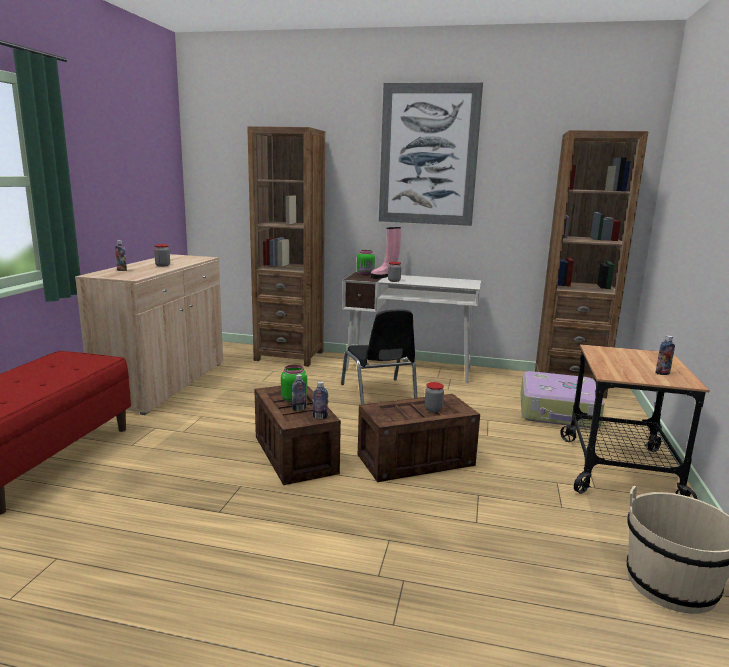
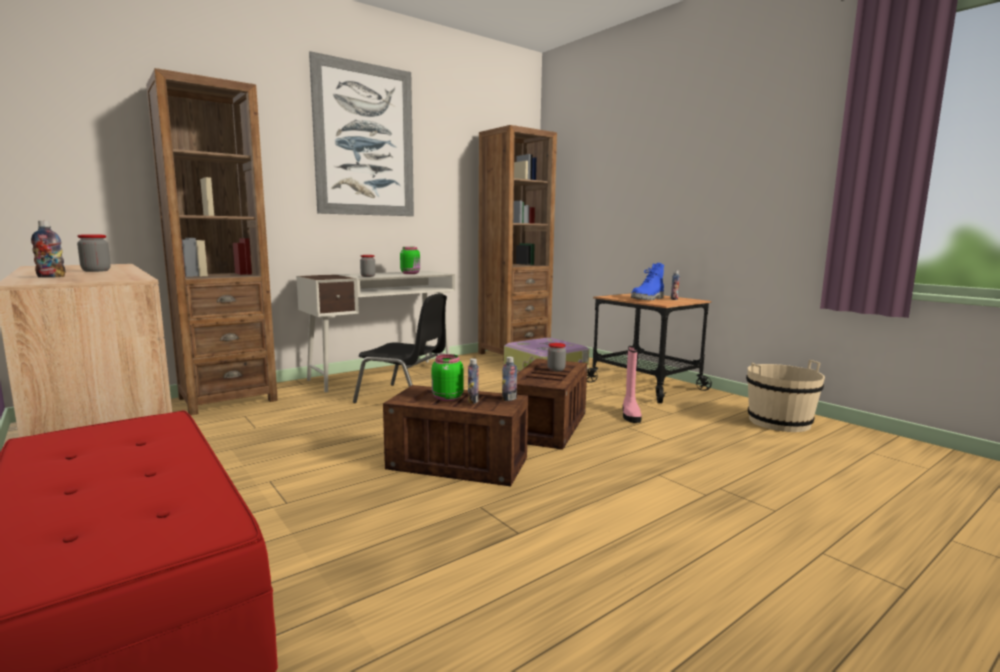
camera: 50 degrees left, 5 degrees down
green jar [357,250,375,275] -> green jar moved to [400,247,420,274]
pink boot [371,227,401,278] -> pink boot moved to [623,346,642,423]
none -> blue boot [631,263,664,300]

